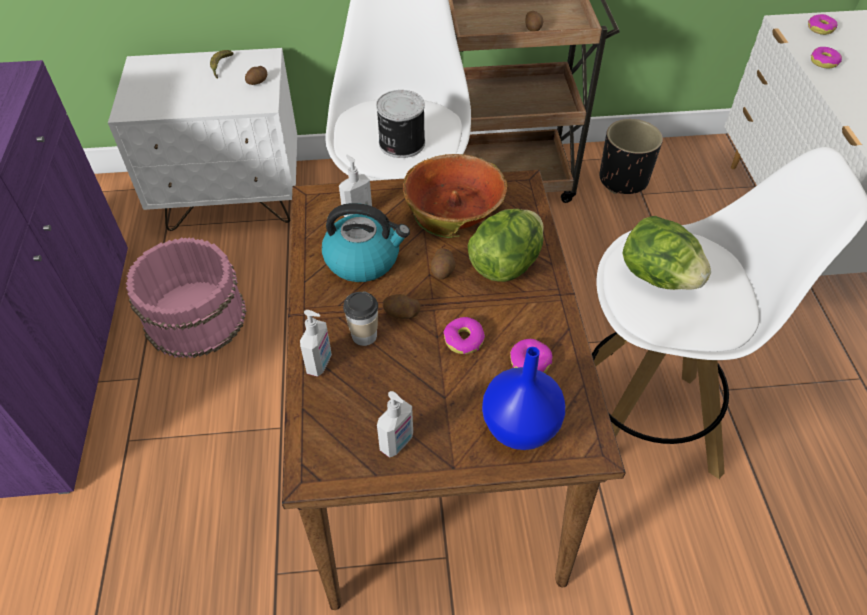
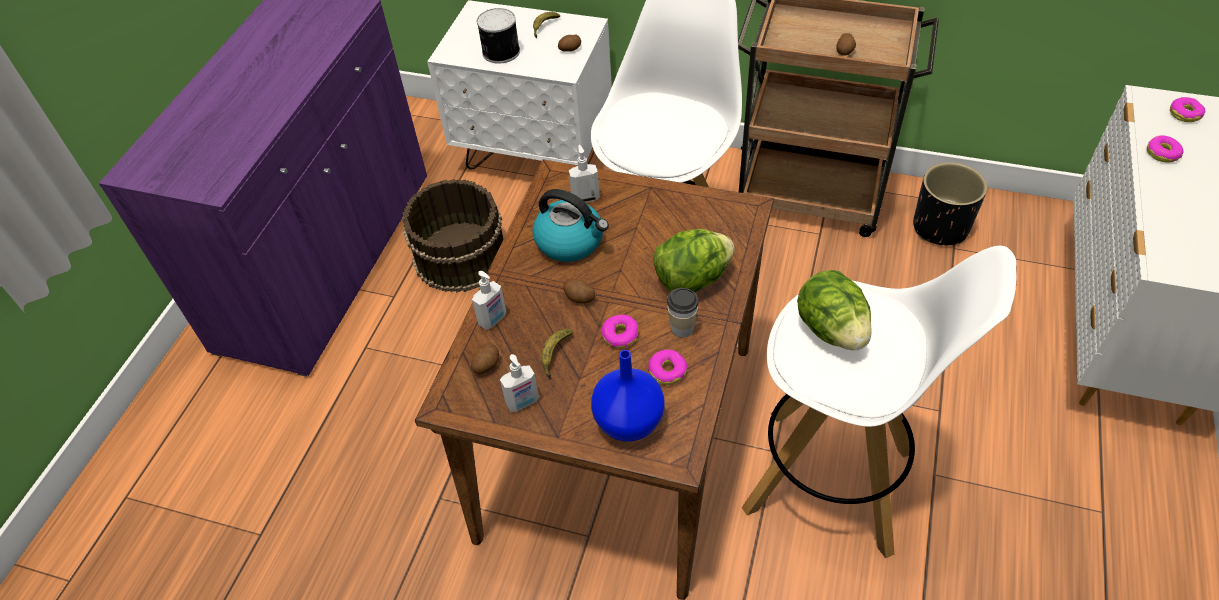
camera: 25 degrees right, 0 degrees up
pink bucket [126,237,247,358] -> brown bucket [402,179,504,293]
cup [343,291,378,346] -> cup moved to [667,288,699,338]
can [376,90,425,158] -> can moved to [477,8,520,64]
bowl [403,154,507,238] -> none
potato [431,248,456,279] -> potato moved to [471,343,499,374]
none -> banana [541,329,573,379]

